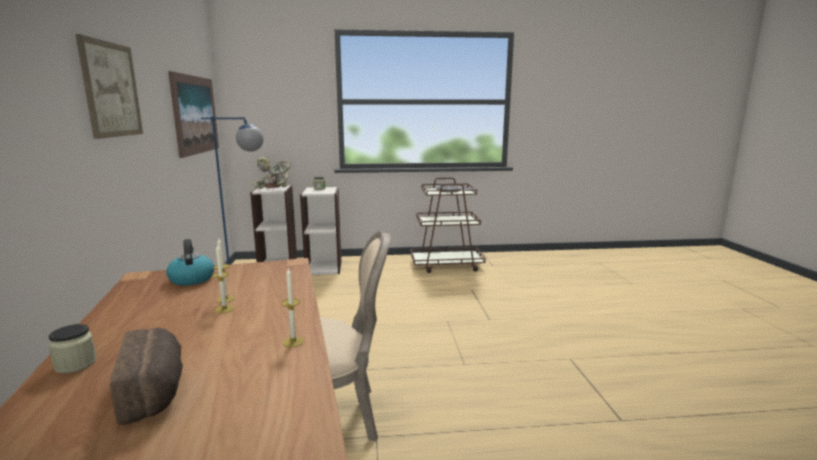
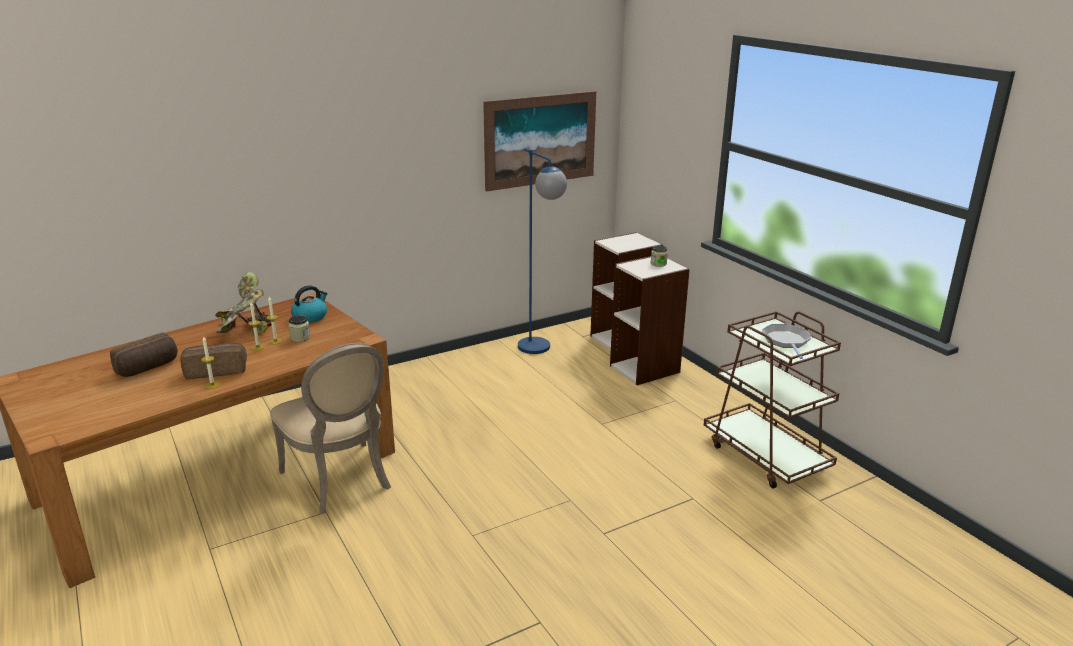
camera: 65 degrees right, 10 degrees up
jar [49,324,97,374] -> jar moved to [288,315,310,342]
picture [75,34,143,139] -> none
potted plant [253,157,291,189] -> potted plant moved to [215,272,272,334]
none -> bread [180,343,247,379]

